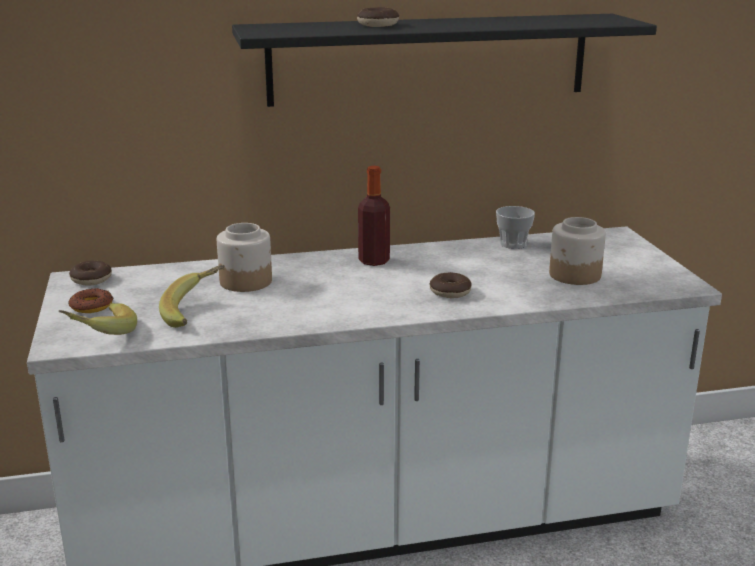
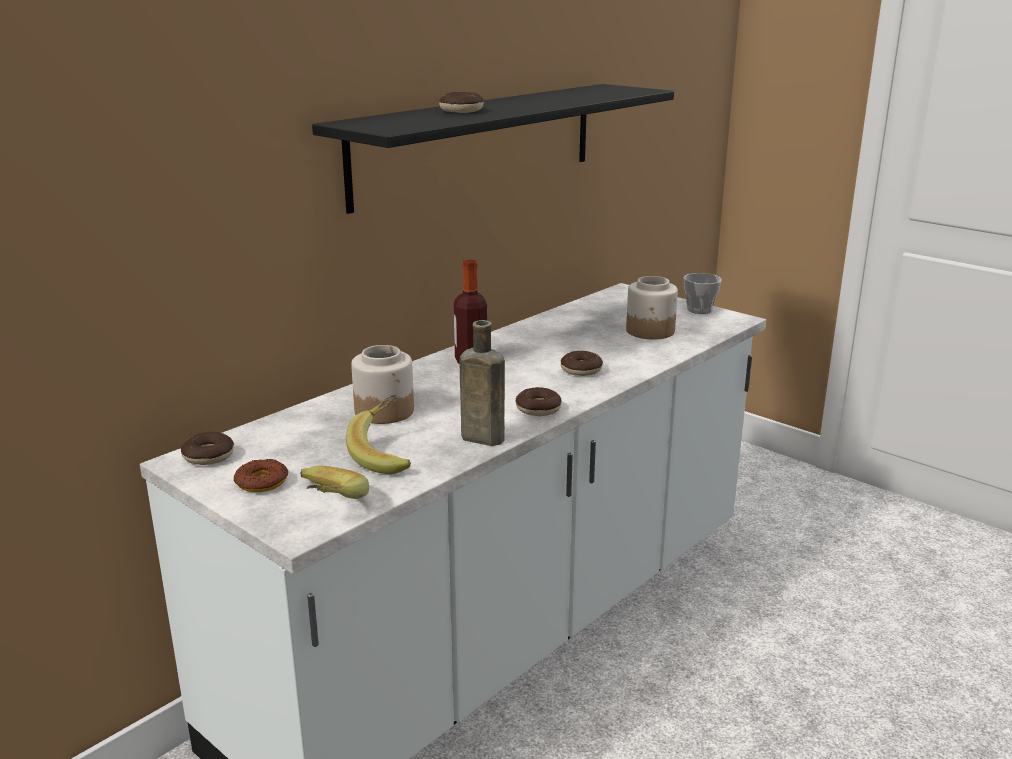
camera: 35 degrees left, 0 degrees up
cup [496,206,535,249] -> cup moved to [683,273,722,314]
none -> brown bottle [460,320,505,446]
none -> donut [516,387,562,416]

